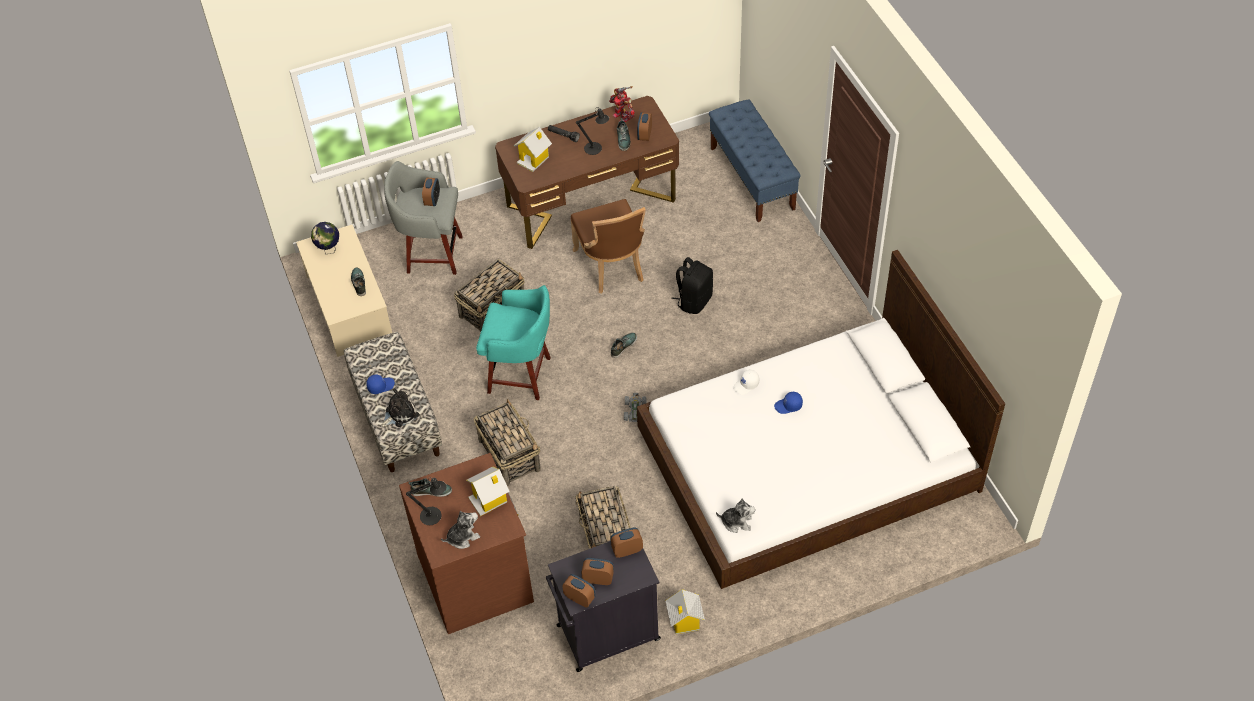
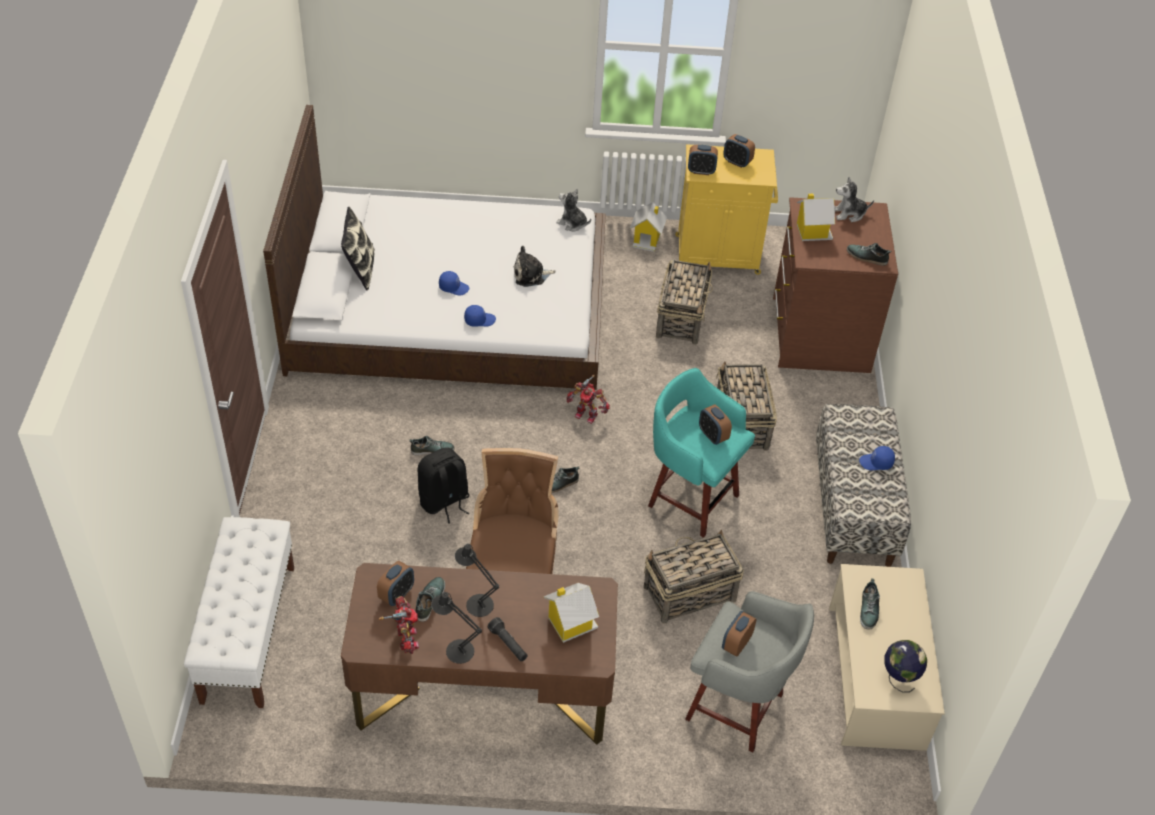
camera: 160 degrees left, 5 degrees down
plush toy [381,389,419,427] -> plush toy moved to [513,246,556,287]
black table lamp [406,477,447,525] -> black table lamp moved to [431,592,482,664]
black cabinet [546,541,661,672] -> yellow cabinet [675,144,778,275]
alarm clock [562,574,596,608] -> alarm clock moved to [699,404,732,445]
grey toy car [624,393,646,422] -> toy robot [567,375,610,424]
blue bench [709,99,801,222] -> white bench [184,517,294,708]
white cap [733,370,759,395] -> blue cap [464,305,496,327]
none -> pillow [341,207,375,290]
none -> shoe [410,436,454,455]

